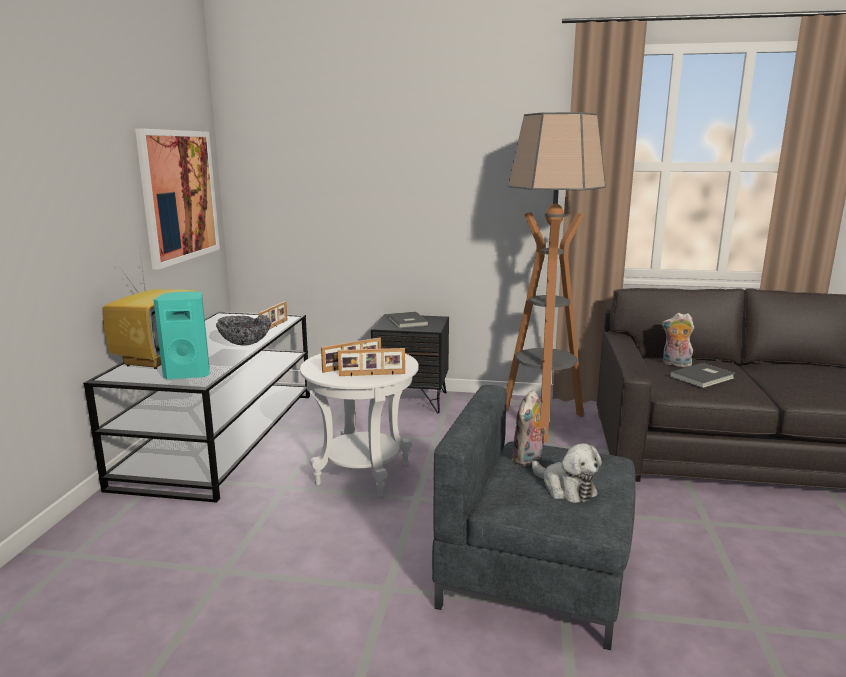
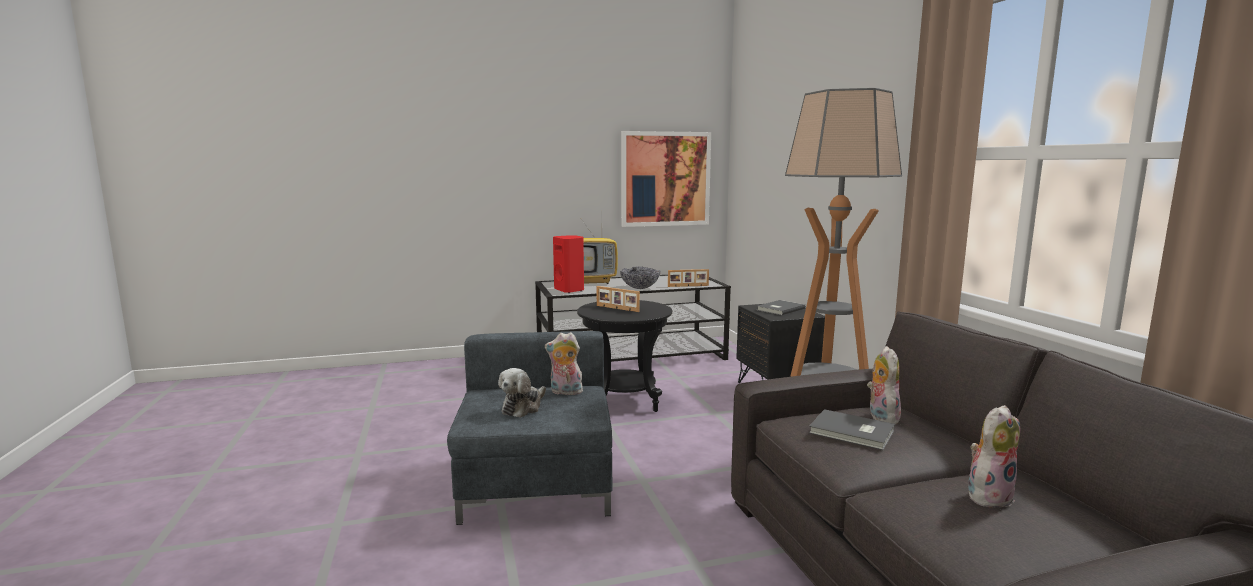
camera: 65 degrees right, 5 degrees down
turquoise speaker [153,291,210,379] -> red speaker [553,235,584,293]
white side table [300,348,419,497] -> black side table [577,300,672,412]
picture frame [338,348,405,376] -> none
none -> plush toy [968,405,1020,508]

